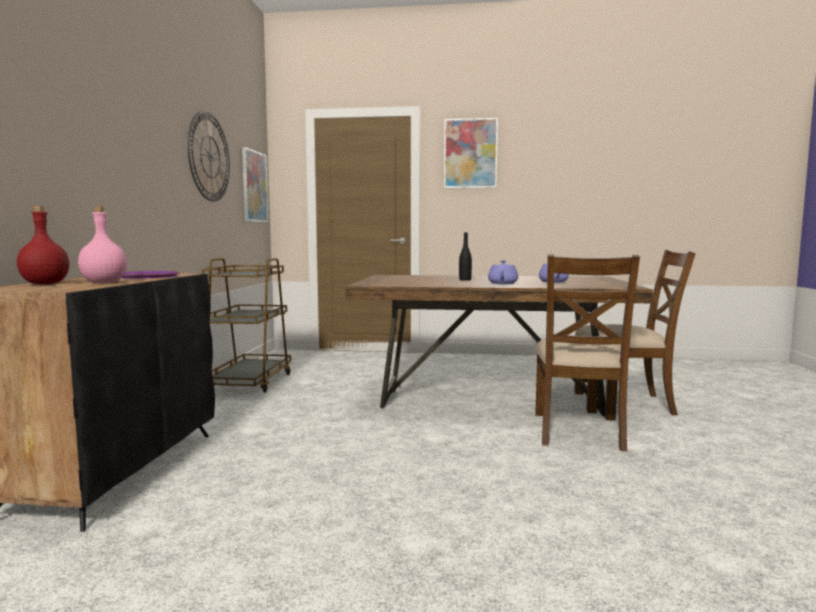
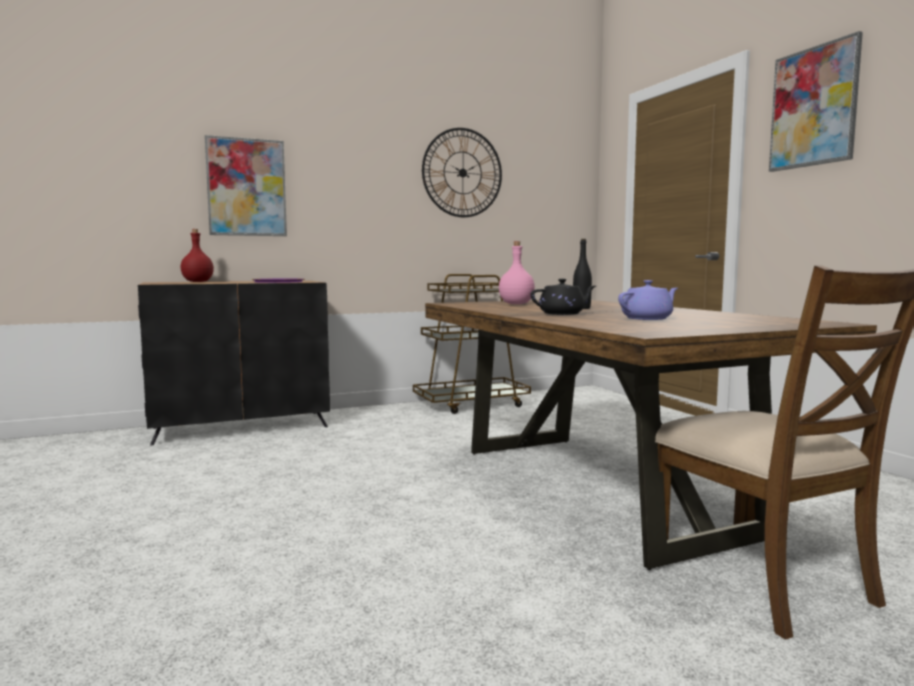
camera: 60 degrees right, 0 degrees up
pink bottle [78,206,127,283] -> pink bottle moved to [499,241,535,304]
picture [242,147,268,222] -> picture moved to [205,135,287,236]
purple teapot [488,260,518,284] -> black teapot [531,279,596,315]
brown chair [535,254,640,451] -> none

